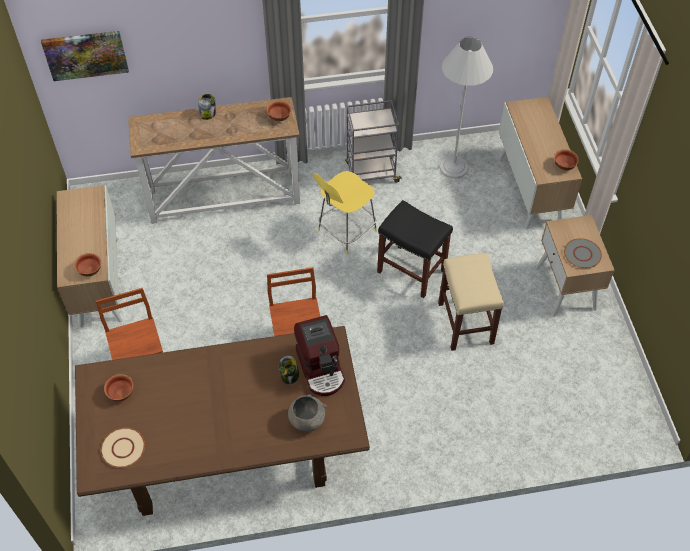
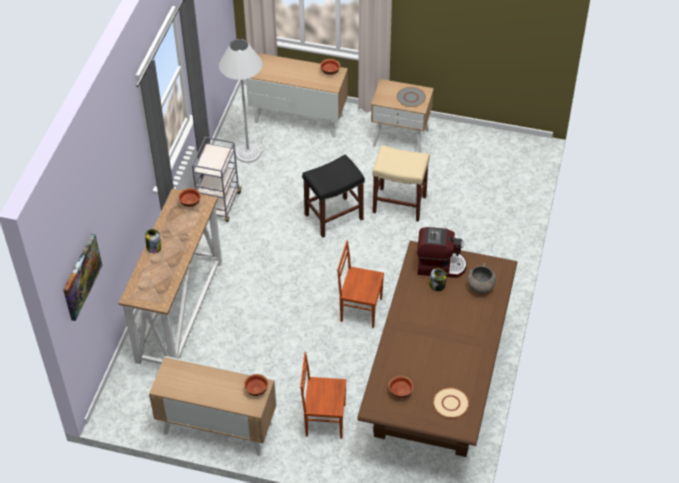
camera: 65 degrees left, 5 degrees down
yellow stool [313,171,377,254] -> none

